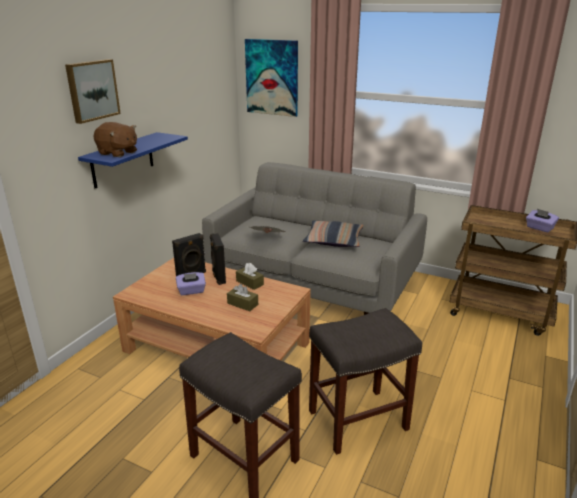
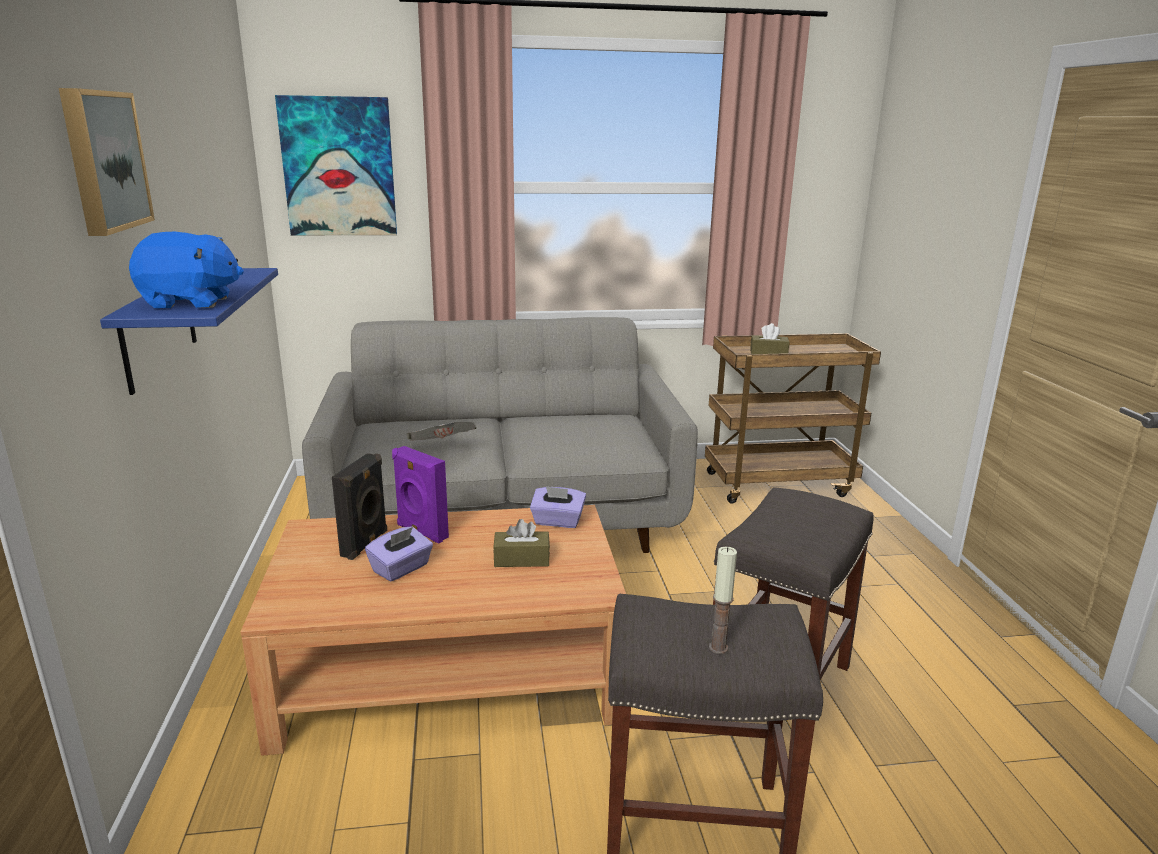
camera: 35 degrees left, 5 degrees down
brown plush toy [94,122,137,157] -> blue plush toy [129,232,244,308]
black speaker [210,233,226,285] -> purple speaker [392,446,449,544]
brown tissue box [236,263,264,290] -> brown tissue box moved to [750,323,790,354]
pillow [303,220,364,247] -> none
purple tissue box [526,209,559,232] -> purple tissue box moved to [530,486,586,528]
none -> candle [709,547,737,654]

